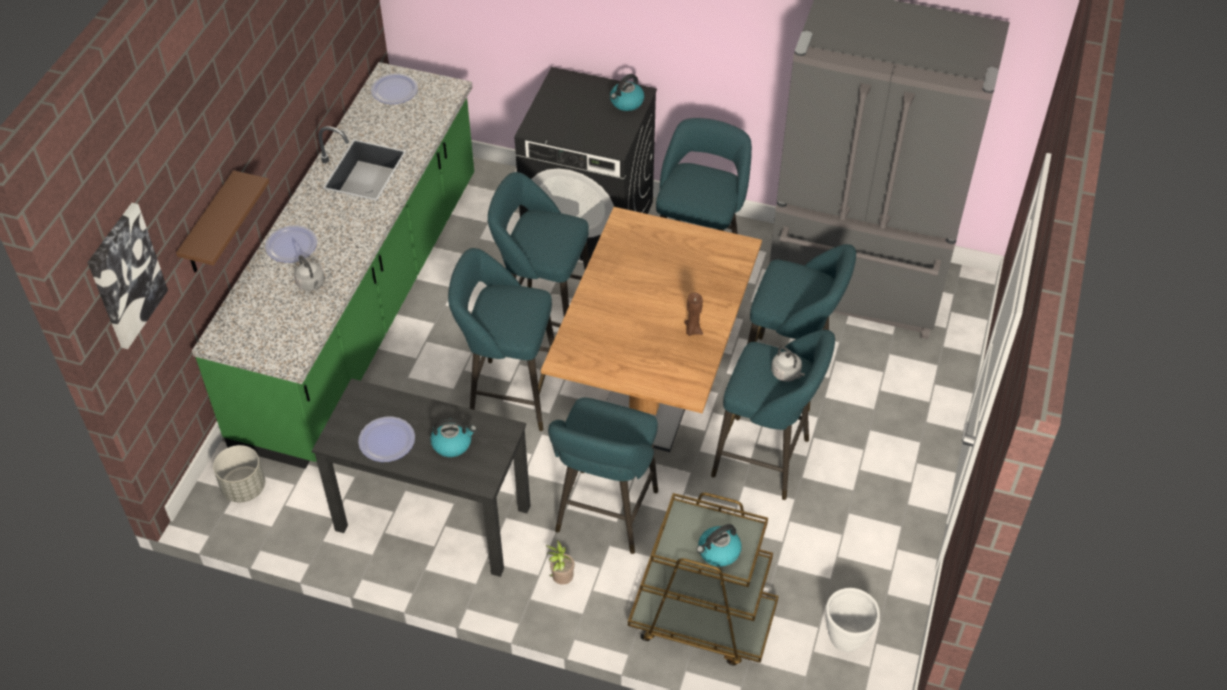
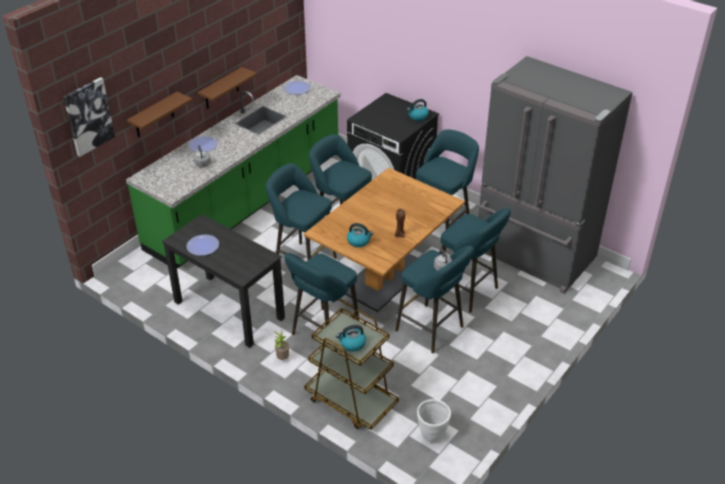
camera: 20 degrees right, 10 degrees down
grey planter [213,445,265,502] -> none
kettle [430,419,477,457] -> kettle moved to [347,223,373,247]
none -> brown shelf [198,67,257,109]

